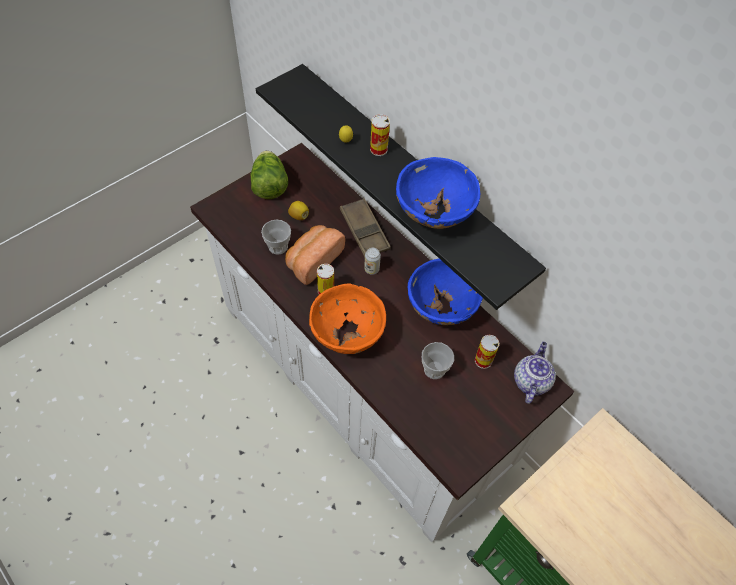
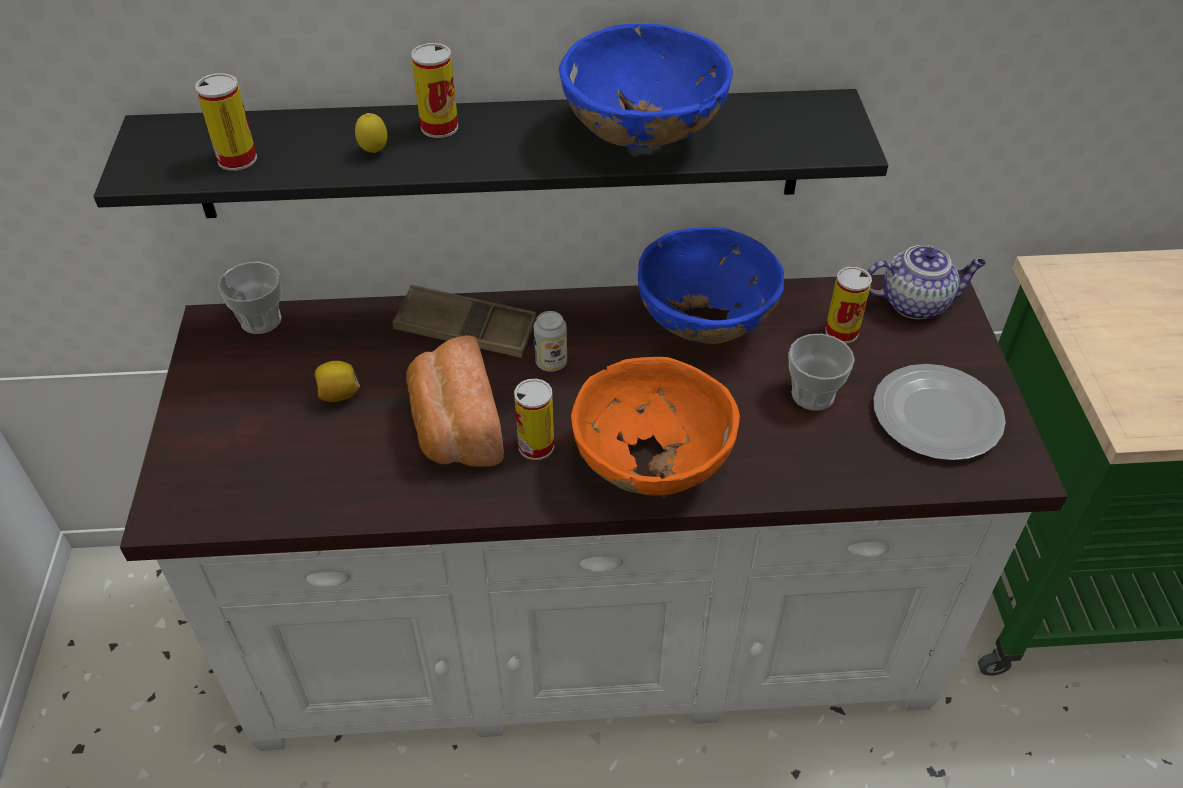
camera: 50 degrees left, 10 degrees down
lettuce [250,151,288,199] -> none
cup [261,220,291,255] -> cup moved to [218,262,282,334]
teapot [514,342,556,404] -> teapot turned 120 degrees clockwise [867,245,986,319]
none -> can [195,73,257,171]
none -> plate [873,364,1006,461]

